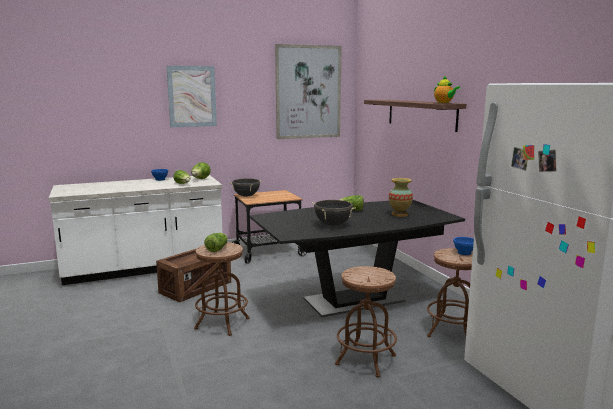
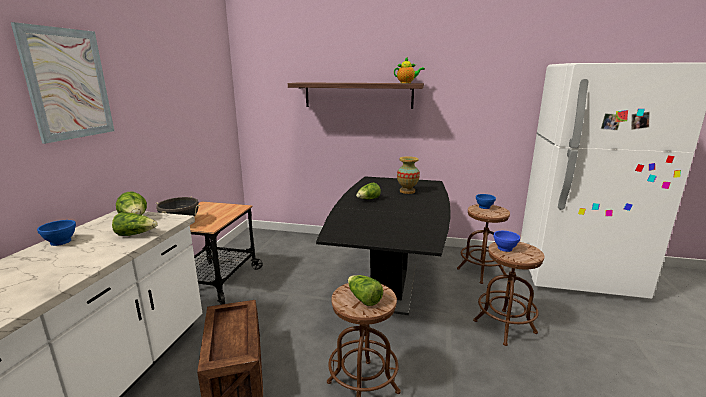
camera: 55 degrees left, 5 degrees up
picture [275,44,342,139] -> none
black cooking pot [312,200,356,226] -> none
none -> blue bowl [493,231,520,252]

